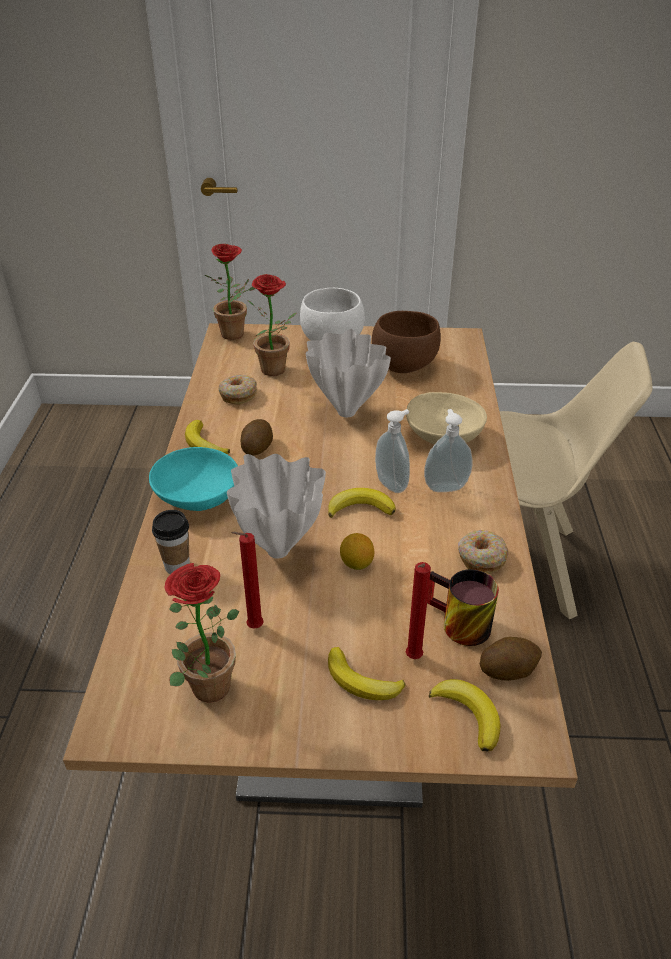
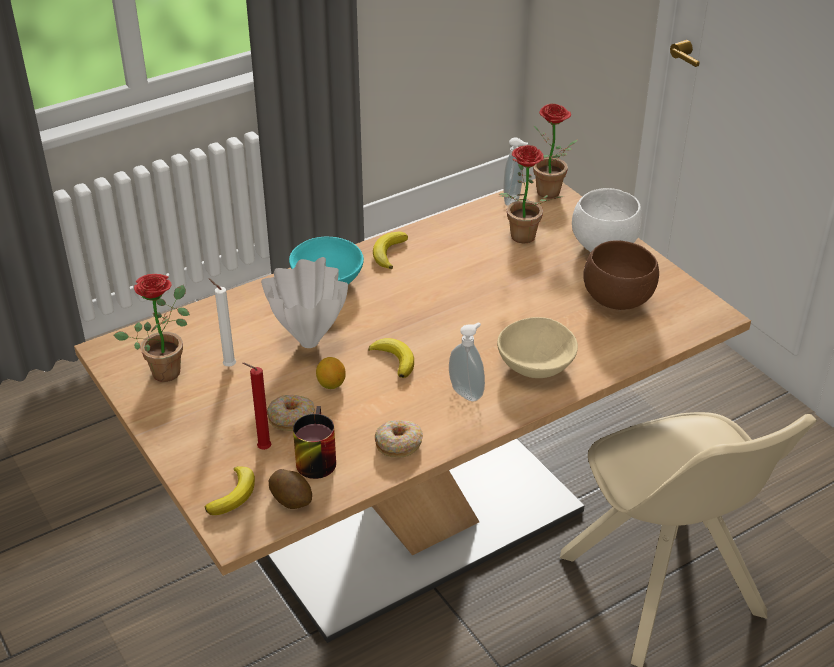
camera: 55 degrees right, 0 degrees up
cup [152,510,190,574] -> none
donut [219,375,257,404] -> donut moved to [267,395,315,431]
red candle [231,532,264,629] -> white candle [209,278,236,367]
potato [241,419,273,456] -> none
white vase [306,329,391,418] -> none
banana [328,647,405,700] -> none
soap dispenser [375,409,410,493] -> soap dispenser moved to [504,137,528,206]

